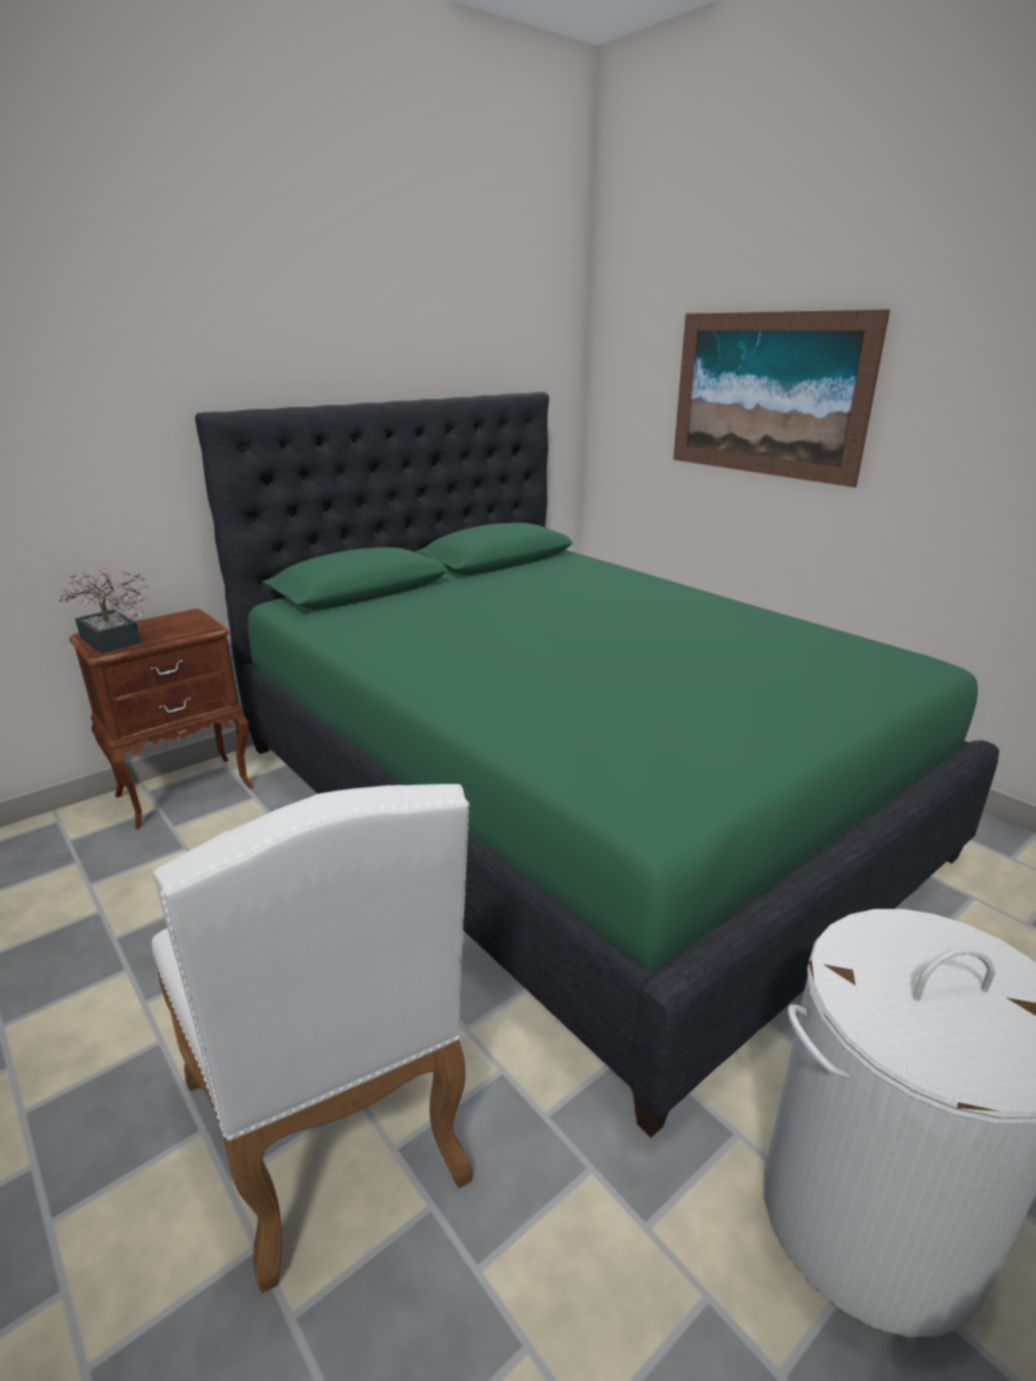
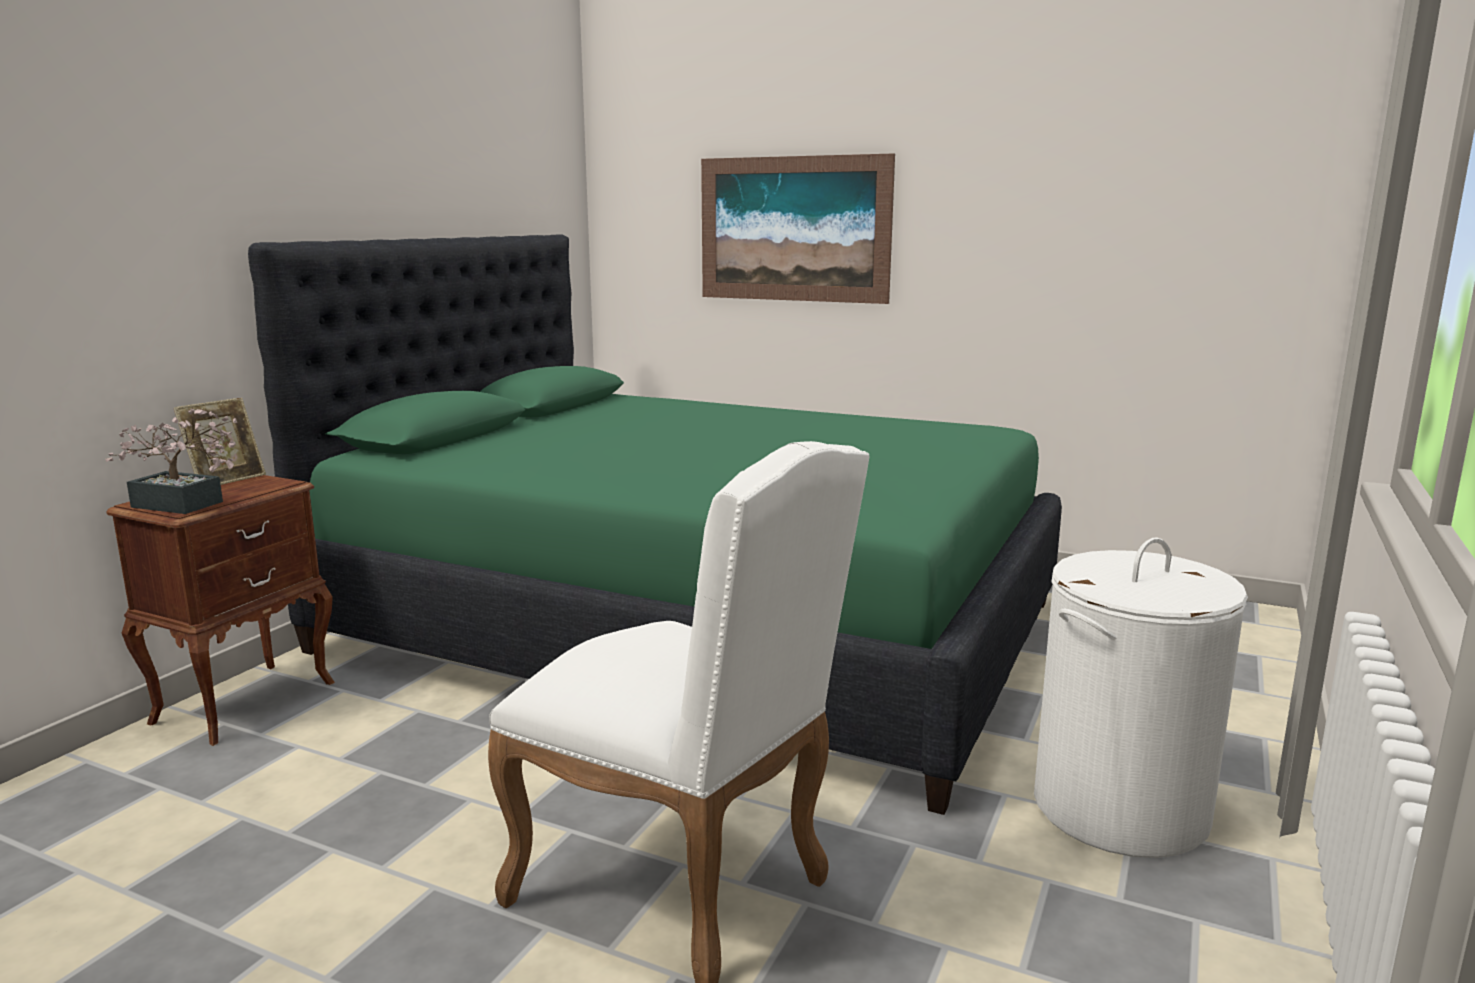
camera: 25 degrees left, 10 degrees down
none -> picture frame [174,398,266,485]

